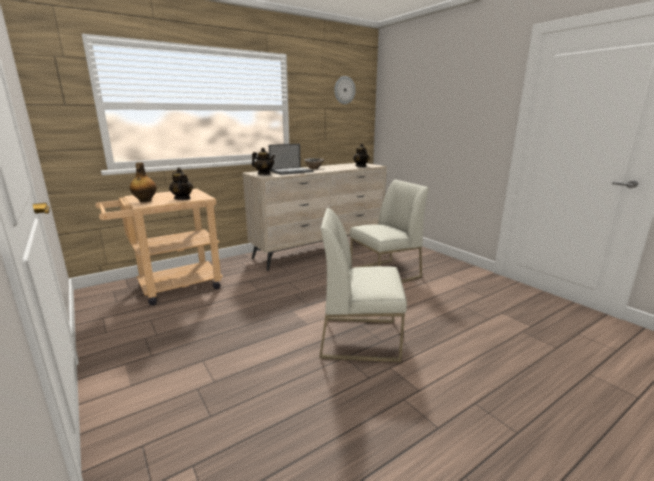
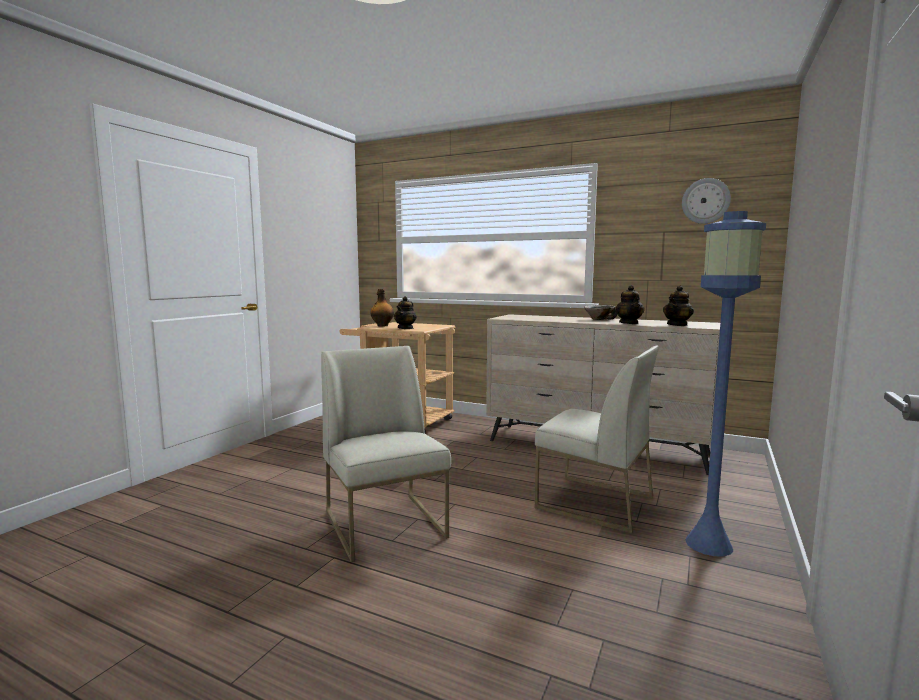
camera: 60 degrees right, 10 degrees down
teapot [252,148,275,175] -> teapot moved to [615,285,644,324]
laptop [269,144,313,175] -> none
none -> blue floor lamp [685,211,766,556]

